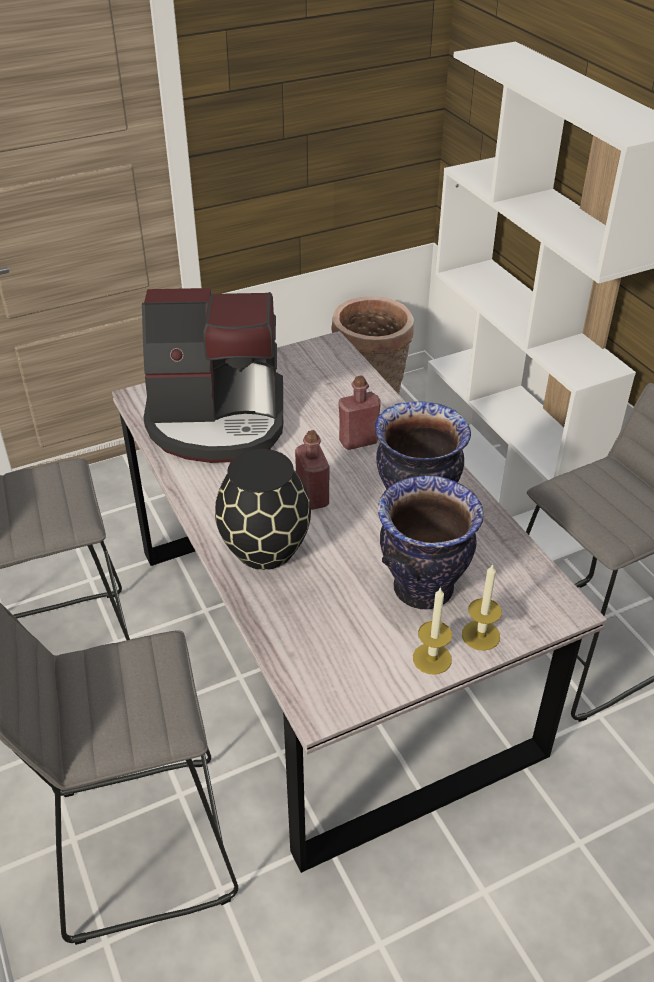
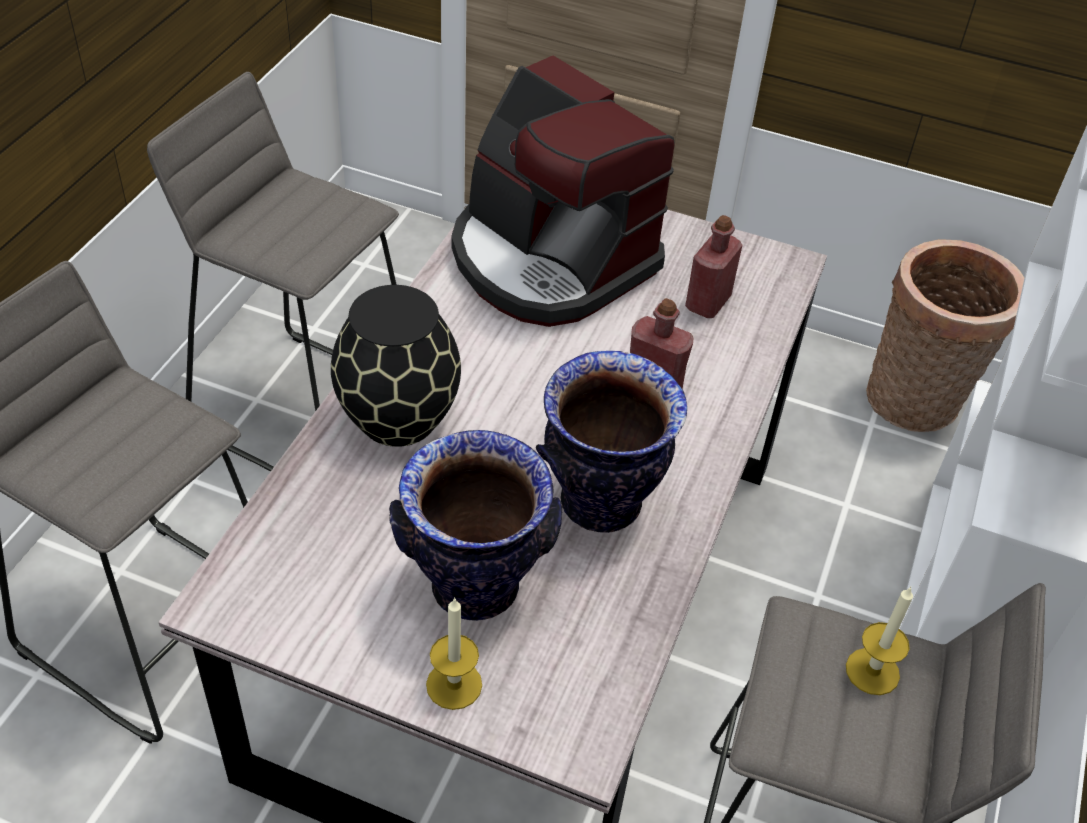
camera: 45 degrees right, 5 degrees up
red bottle [295,430,330,510] -> red bottle moved to [685,215,742,318]
candle [413,587,452,674] -> candle moved to [846,587,913,695]

